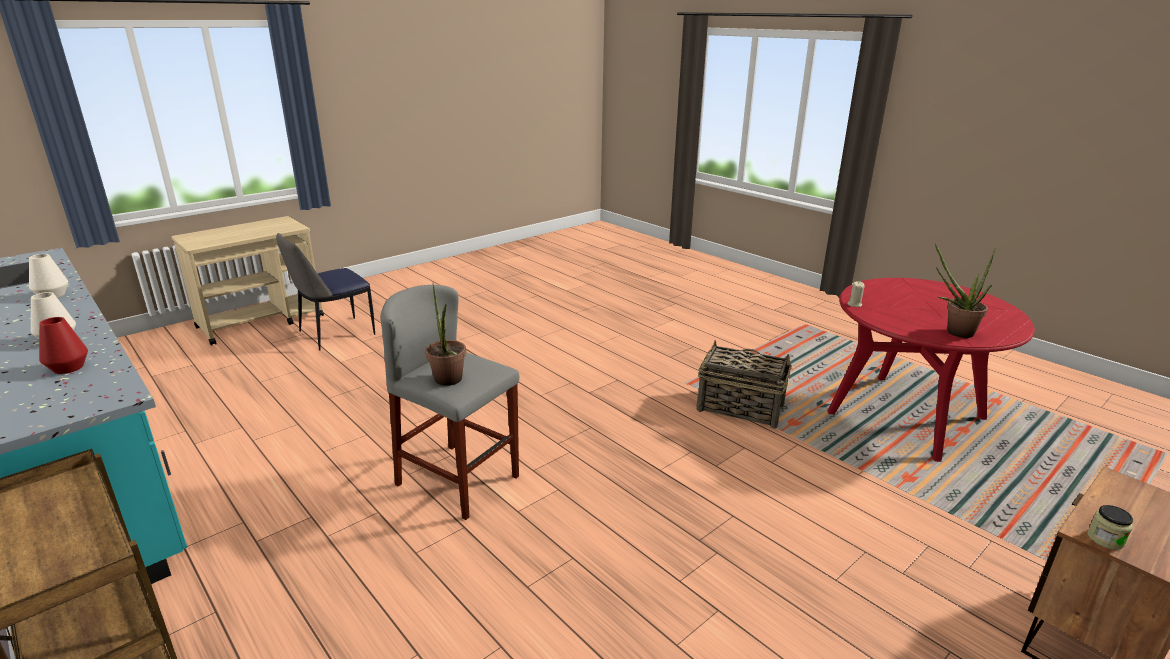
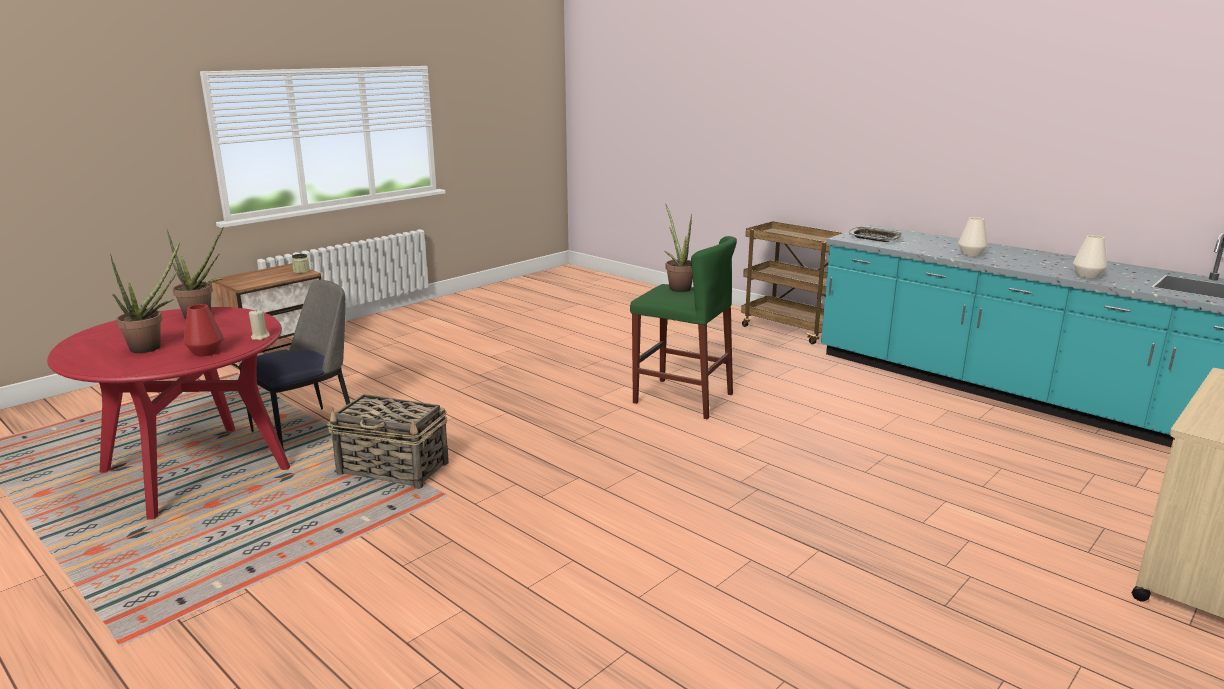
camera: 175 degrees right, 5 degrees down
red vase [39,317,88,374] -> red vase moved to [183,304,224,356]
chair [276,233,375,351] -> chair moved to [239,280,350,450]
grey stool [381,285,519,520] -> green stool [630,236,737,420]
none -> potted plant [110,241,180,353]
none -> tray [849,227,902,242]

